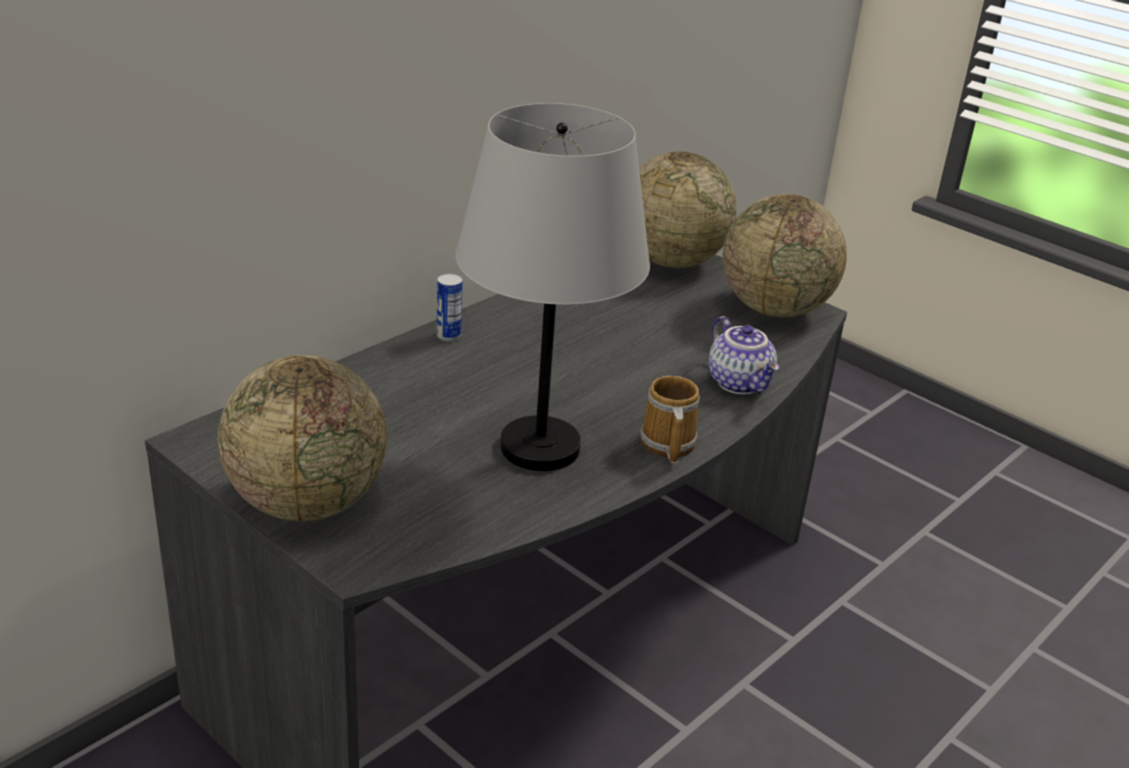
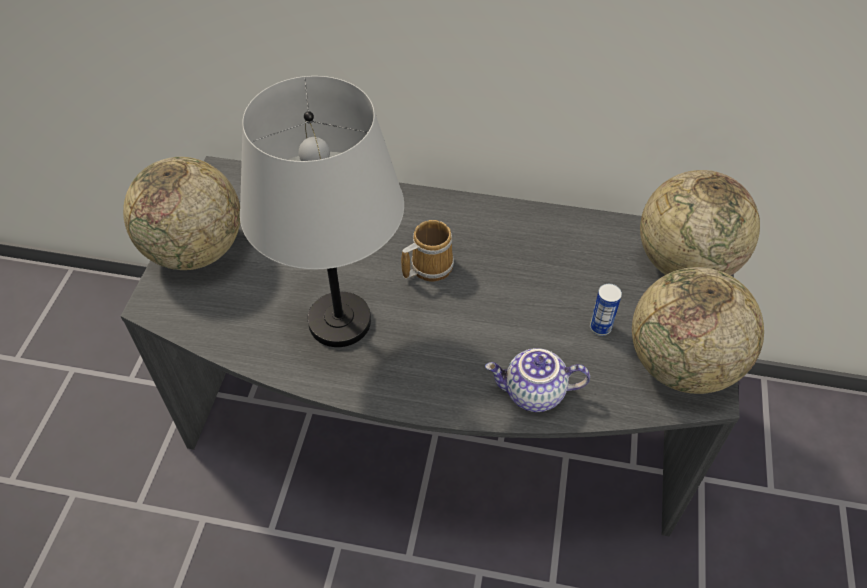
camera: 60 degrees right, 20 degrees up
can [437,274,462,342] -> can moved to [590,284,622,336]
mug [640,376,700,463] -> mug moved to [401,220,454,282]
teapot [709,316,779,395] -> teapot turned 60 degrees clockwise [485,348,590,412]

